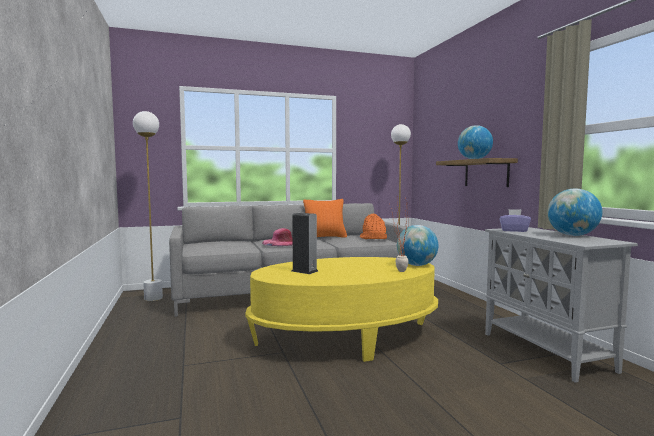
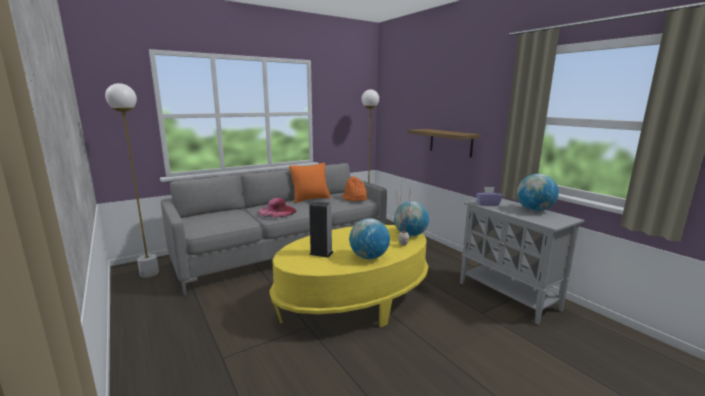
camera: 15 degrees left, 10 degrees up
globe [458,125,493,159] -> globe moved to [349,218,390,259]

